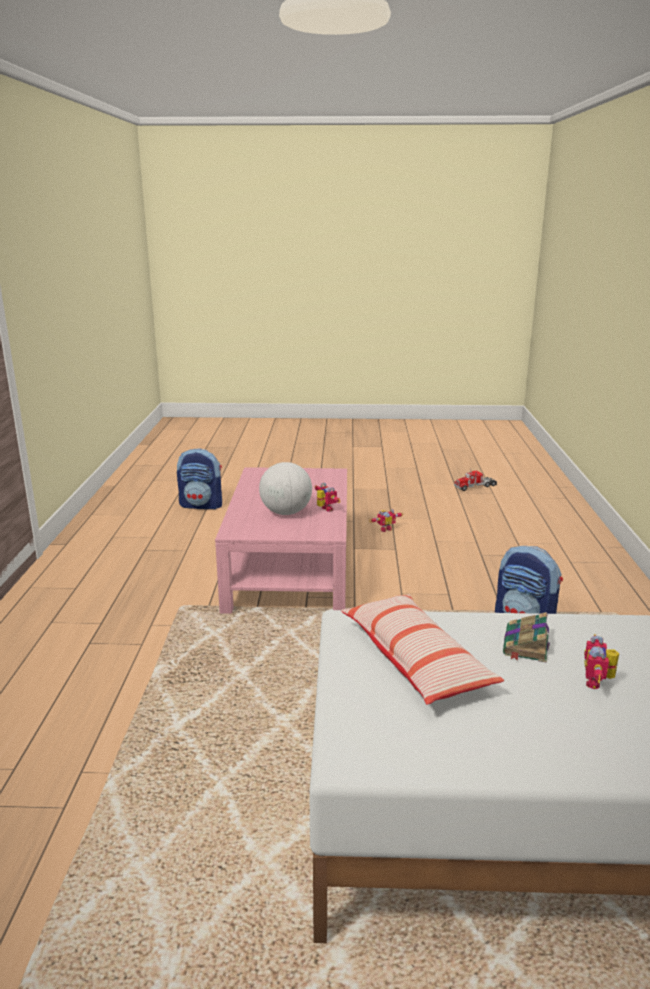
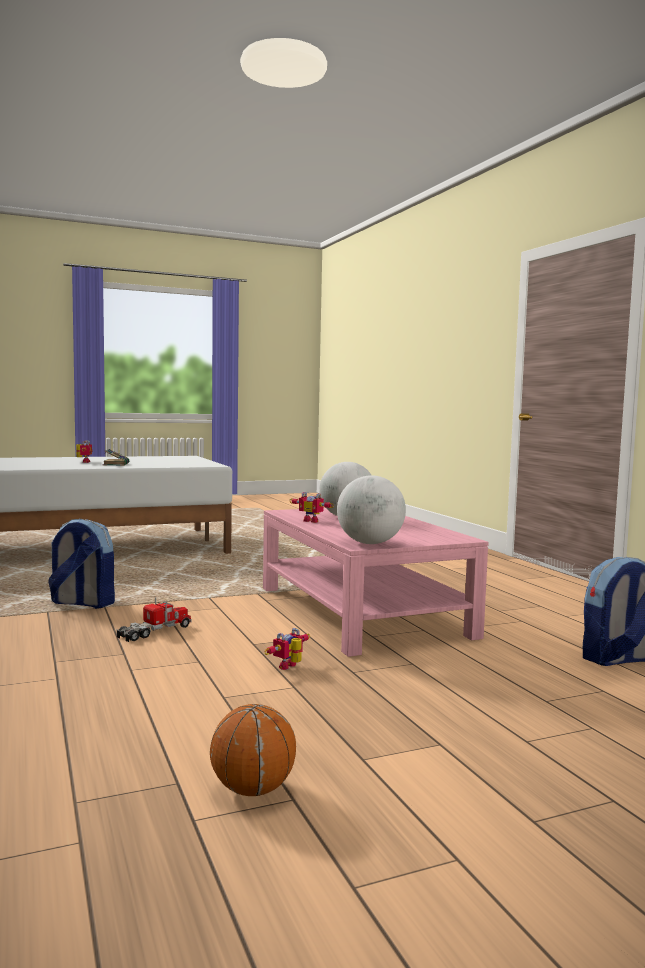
camera: 155 degrees right, 15 degrees down
pillow [341,594,504,705] -> none
toy truck [454,468,497,491] -> toy truck moved to [117,597,192,642]
none -> basketball [210,704,296,796]
none -> globe [337,475,406,544]

